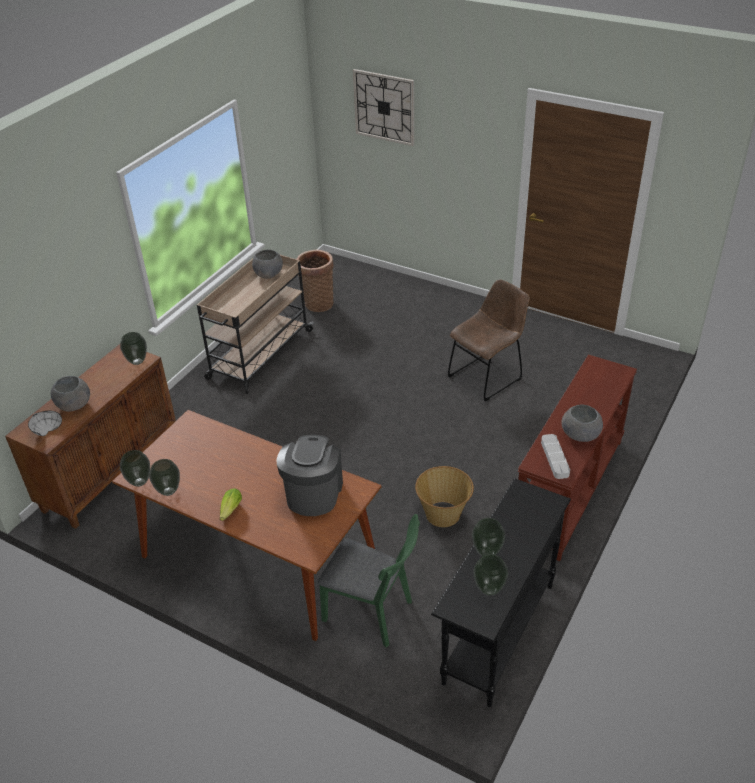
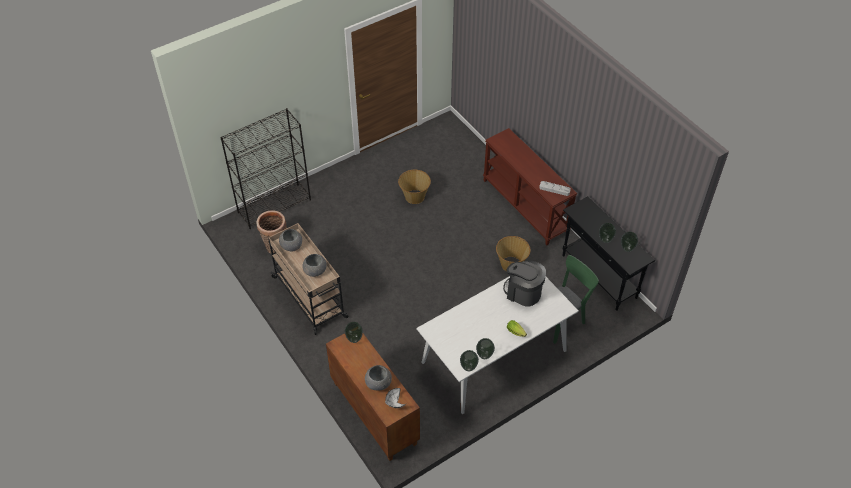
camera: 65 degrees left, 10 degrees up
brown dining table [112,410,381,641] -> white dining table [416,276,579,414]
wall clock [353,69,414,146] -> none
brown chair [448,279,530,401] -> basket [398,170,431,204]
grey bowl [562,405,603,442] -> grey bowl moved to [302,254,327,277]
none -> black bookcase [220,108,311,229]

